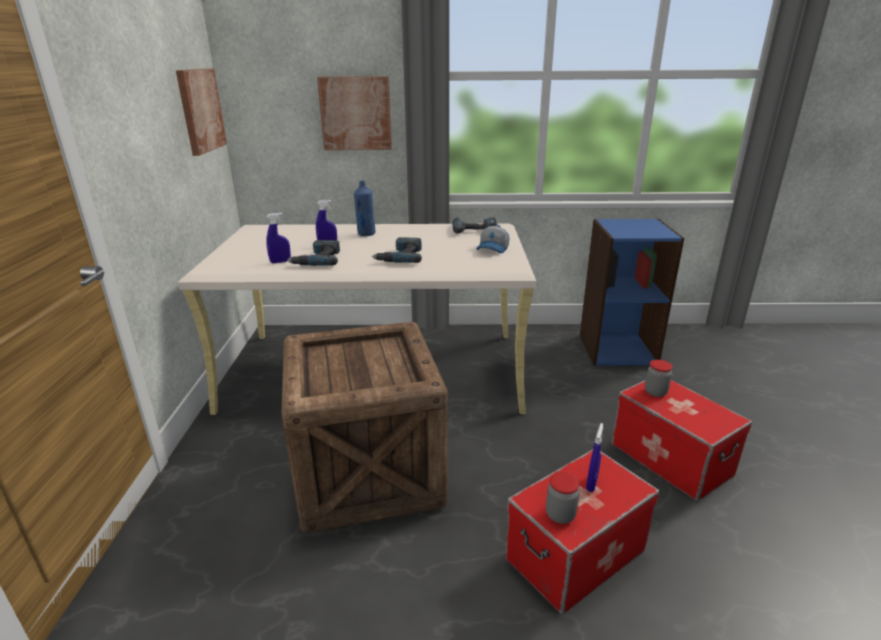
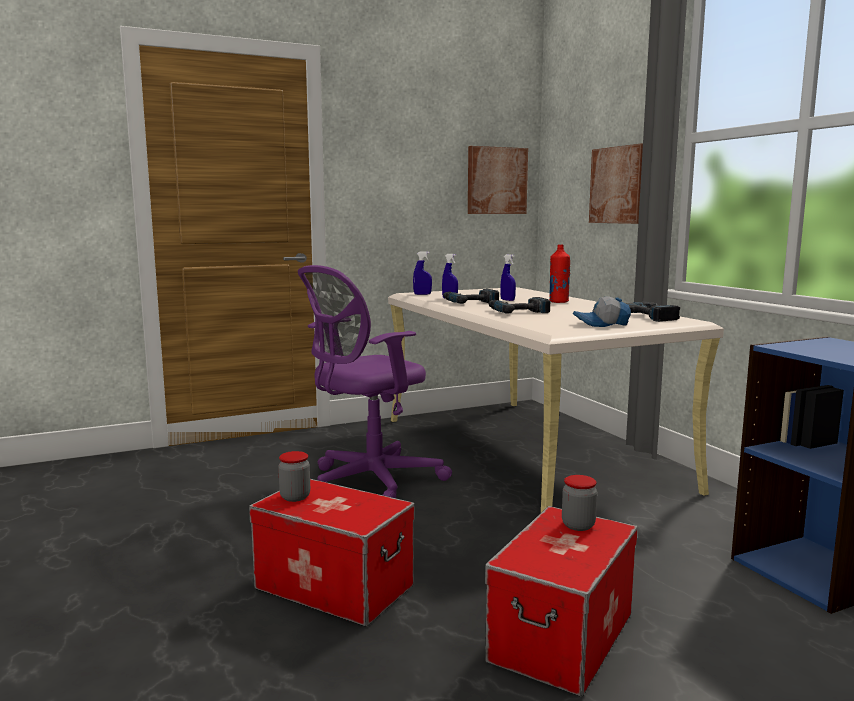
camera: 65 degrees right, 15 degrees down
crate [282,322,448,533] -> purple office chair [298,265,452,498]
blue bottle [354,181,376,236] -> red bottle [549,244,570,303]
blue spray bottle [586,423,603,492] -> blue spray bottle moved to [413,251,432,295]

